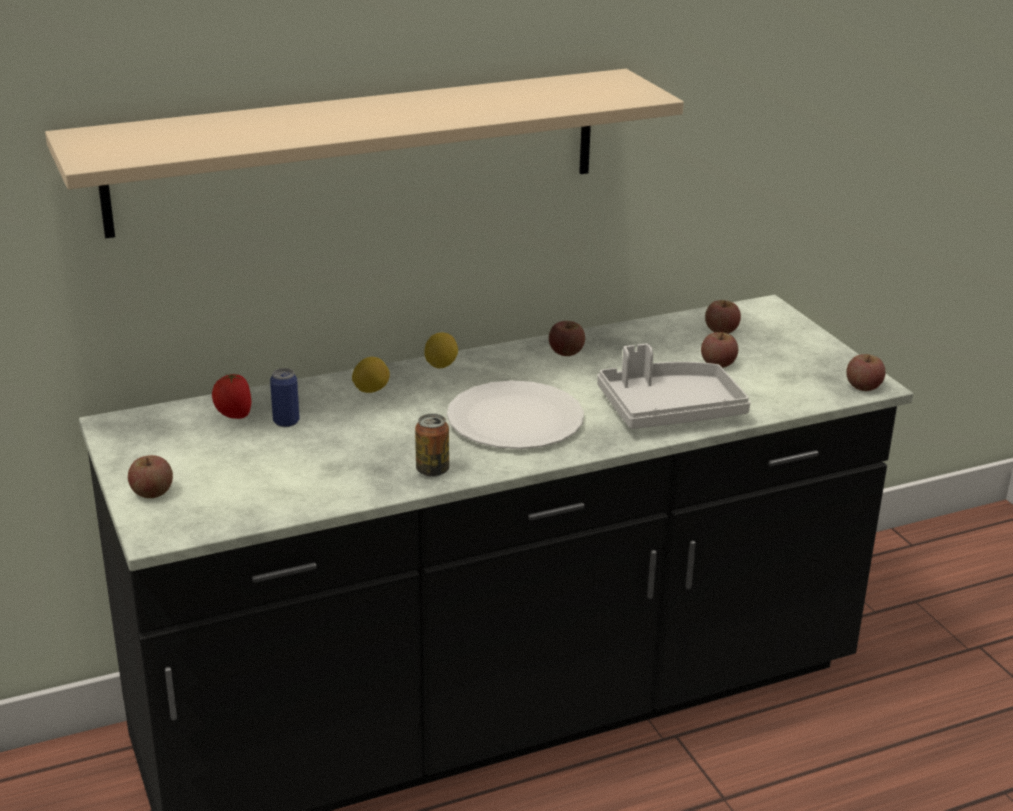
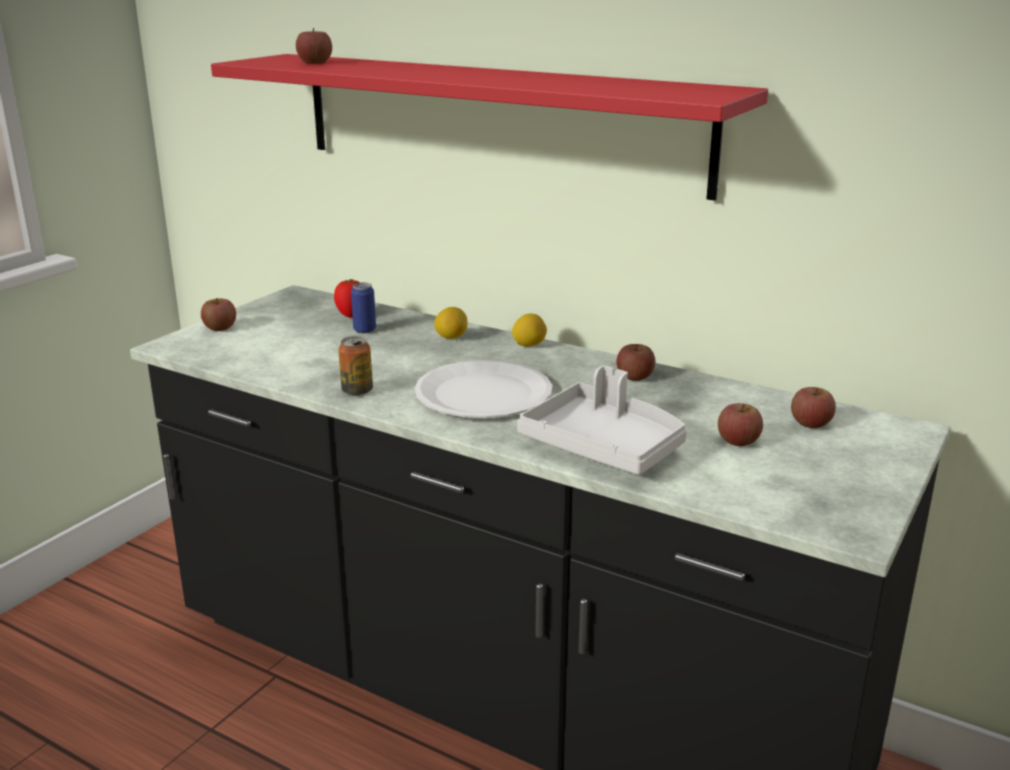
camera: 55 degrees right, 5 degrees down
beige shelf [45,69,684,238] -> red shelf [211,54,768,201]
apple [846,354,885,391] -> apple moved to [296,28,332,64]

